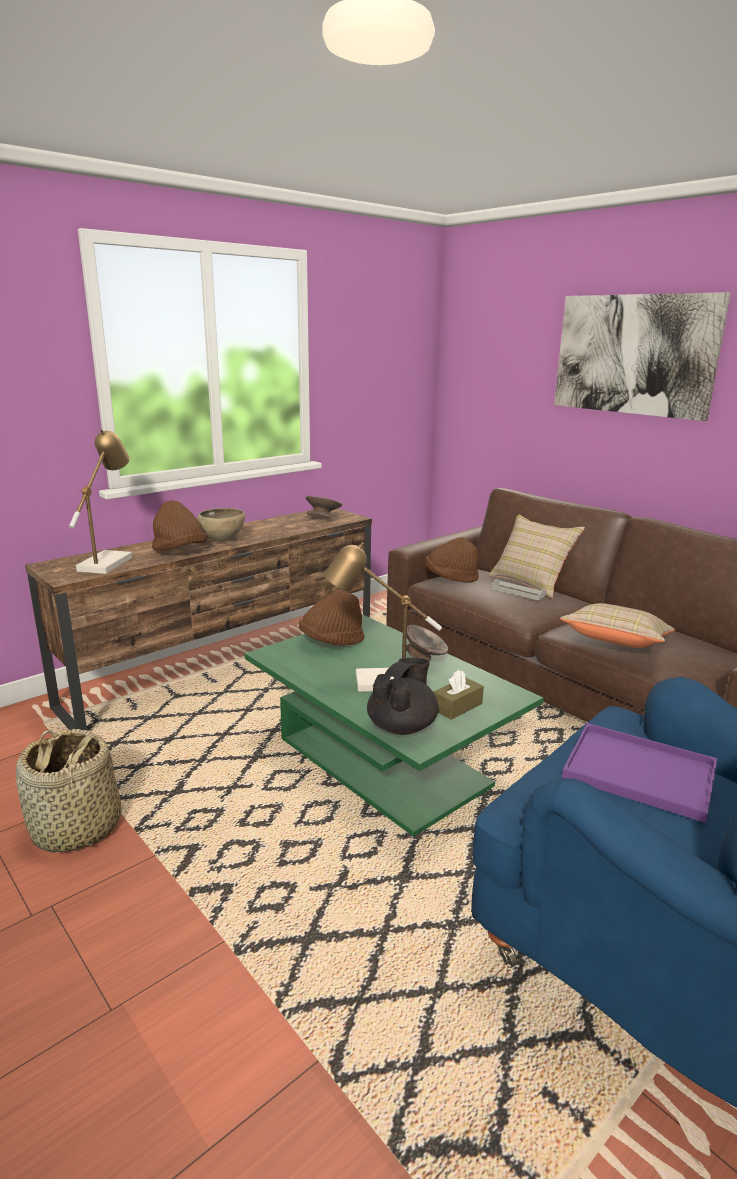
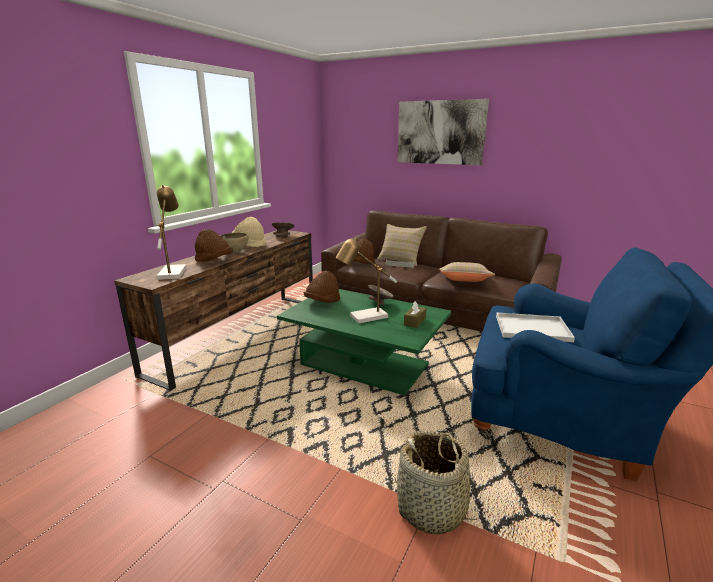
camera: 20 degrees left, 0 degrees up
basket [16,729,122,852] -> basket moved to [395,430,483,534]
black teapot [367,658,439,735] -> none
purple tray [562,723,718,823] -> white tray [496,313,575,342]
none -> beige hat [232,217,266,247]

